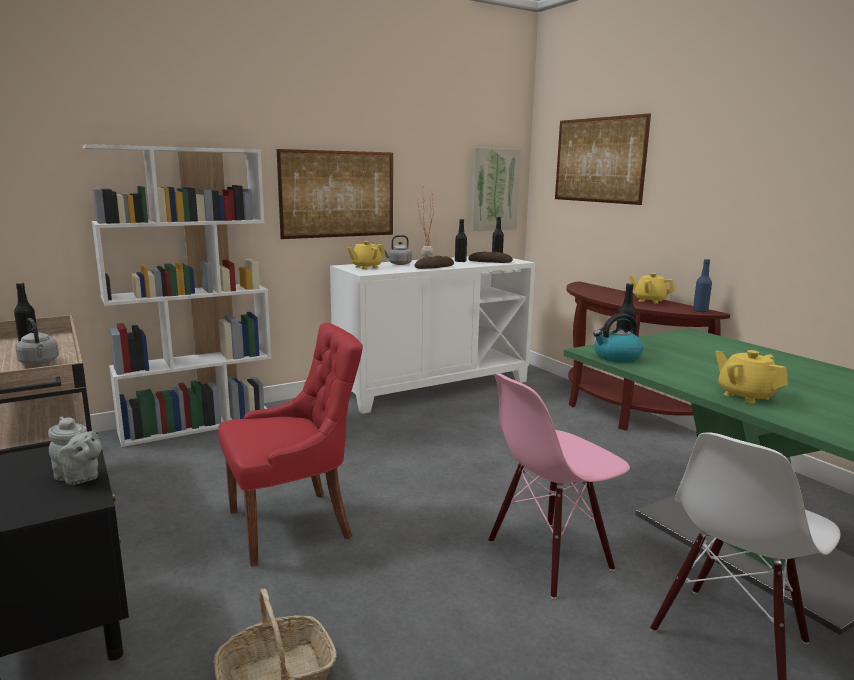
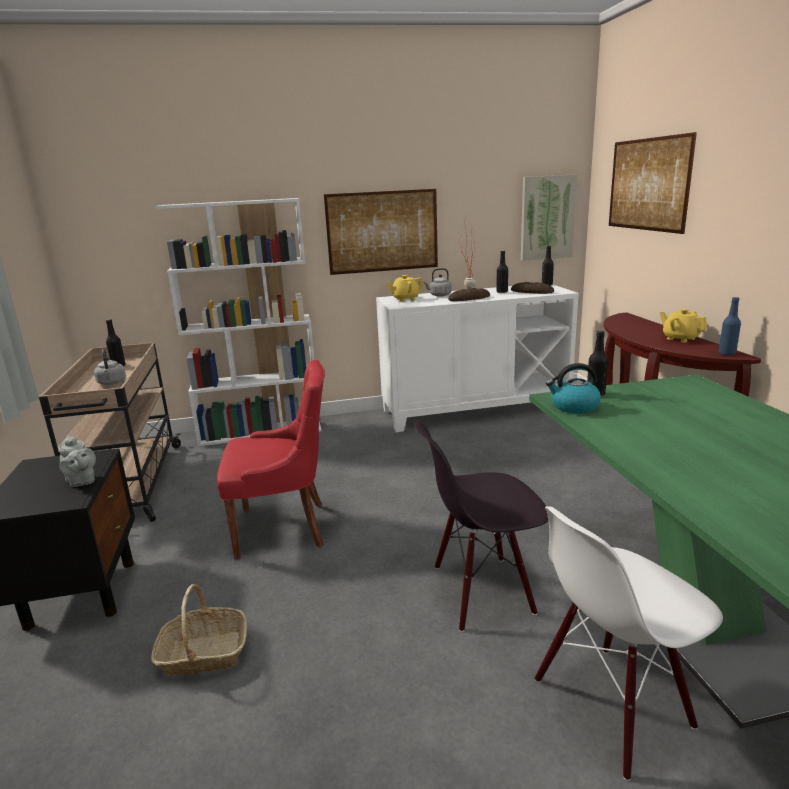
camera: 20 degrees right, 5 degrees up
pink chair [488,373,630,599] -> black chair [414,421,549,632]
yellow teapot [715,350,788,404] -> none

